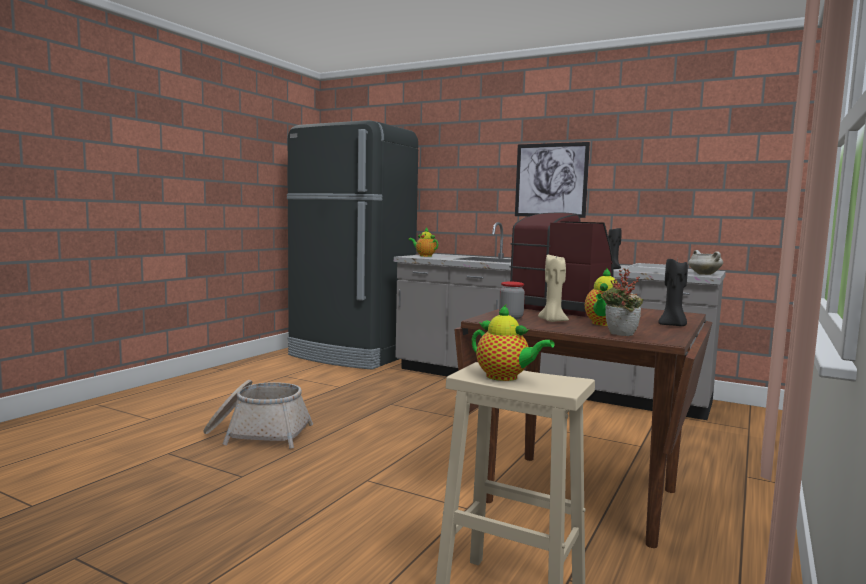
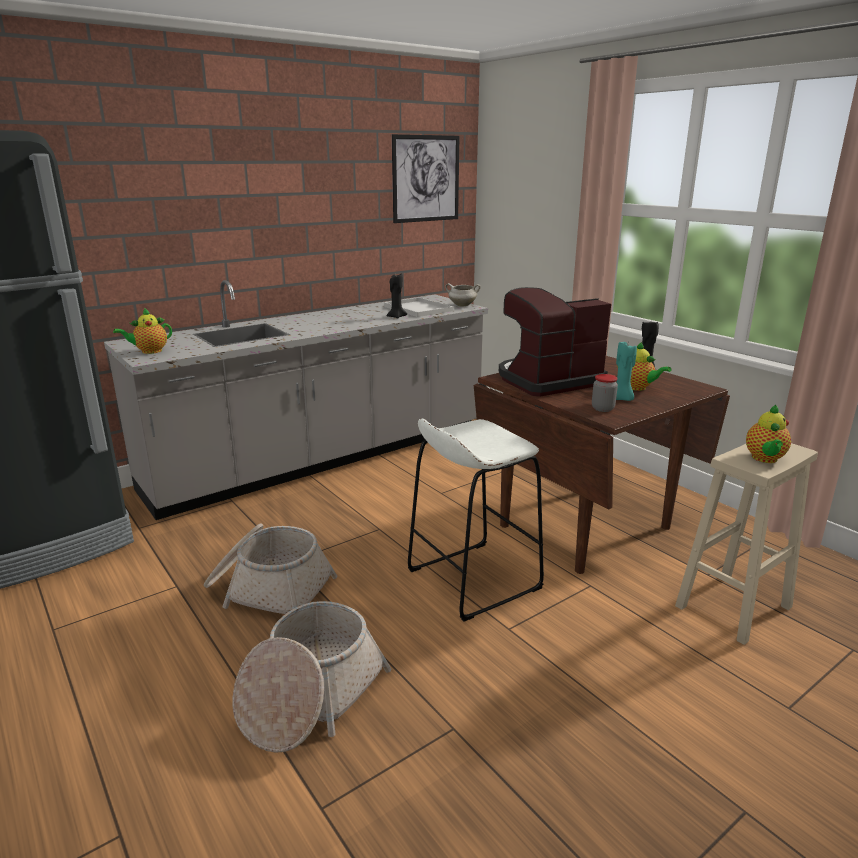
camera: 65 degrees left, 15 degrees up
teapot [472,305,555,381] -> teapot turned 135 degrees clockwise [746,405,791,463]
picture [515,142,590,218] -> picture moved to [392,134,459,223]
beige candle [538,253,569,322] -> turquoise candle [616,342,637,401]
potted plant [601,269,643,336] -> none
none -> basket [204,524,338,614]
none -> white stool [408,419,544,621]

